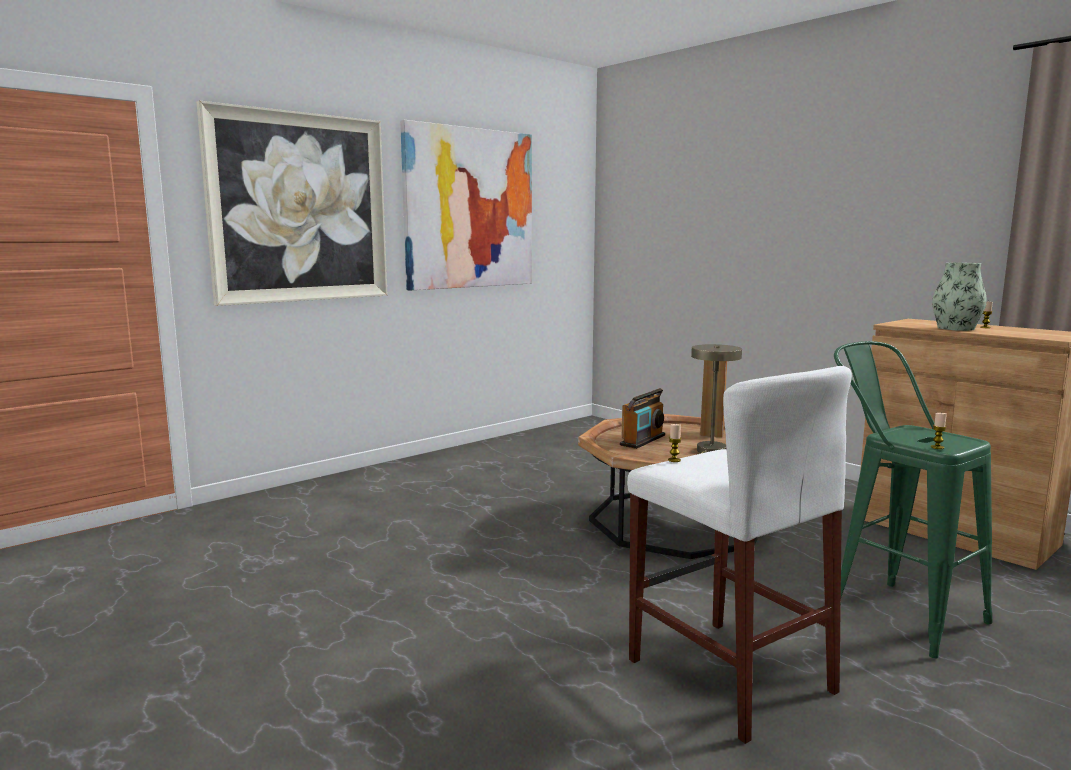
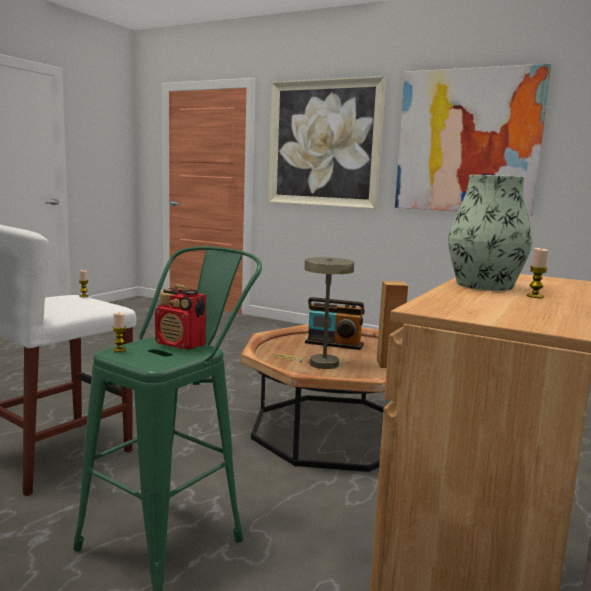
camera: 70 degrees right, 0 degrees up
none -> radio [155,284,206,349]

